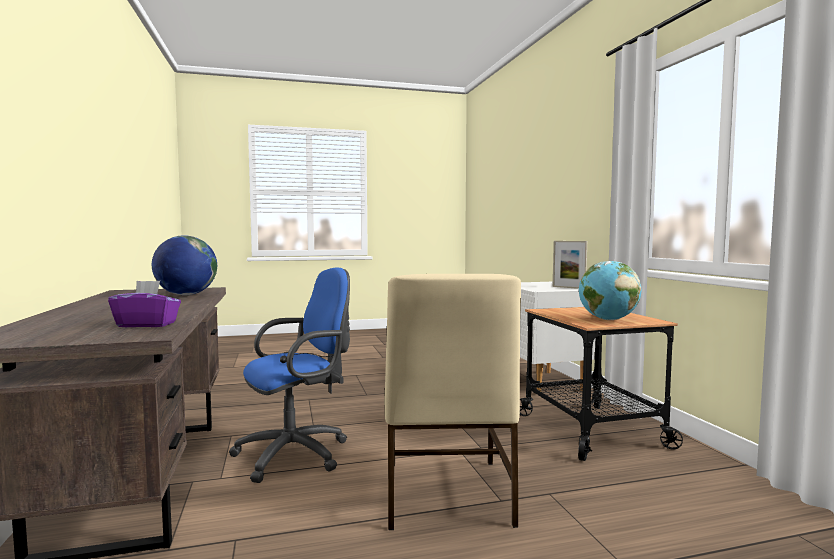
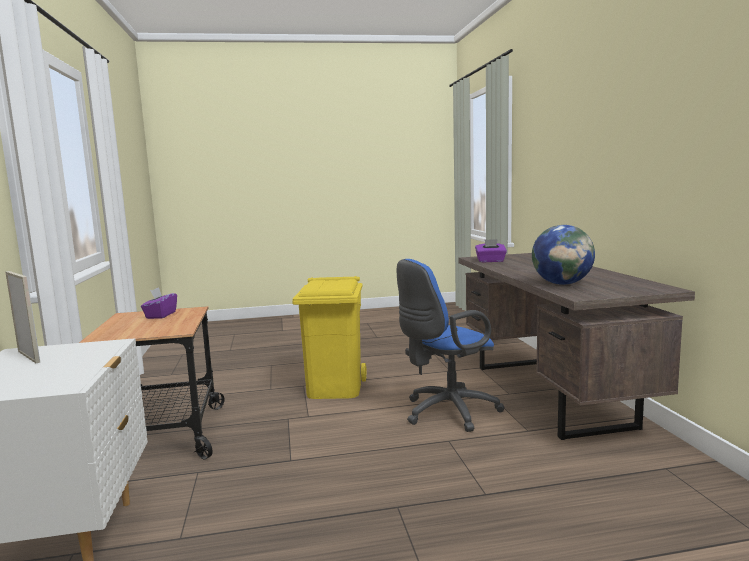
camera: 175 degrees left, 5 degrees up
beige chair [384,274,521,530] -> yellow trash can [292,276,367,399]
globe [579,261,641,320] -> purple tissue box [141,287,177,319]

